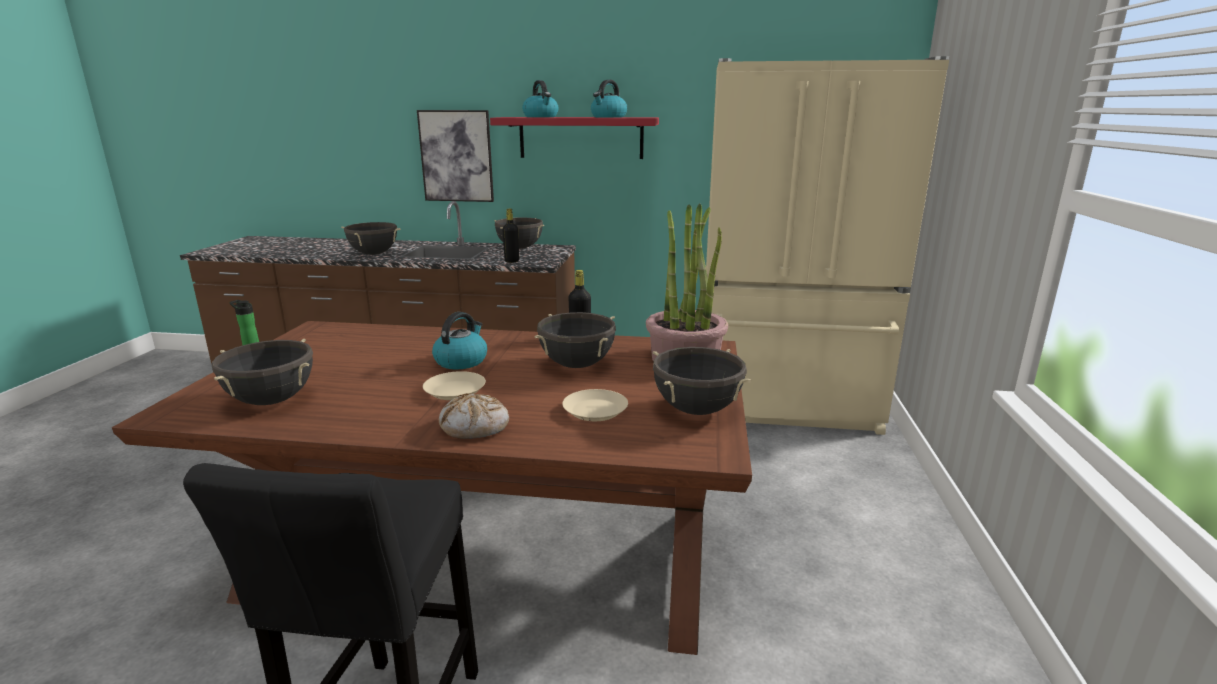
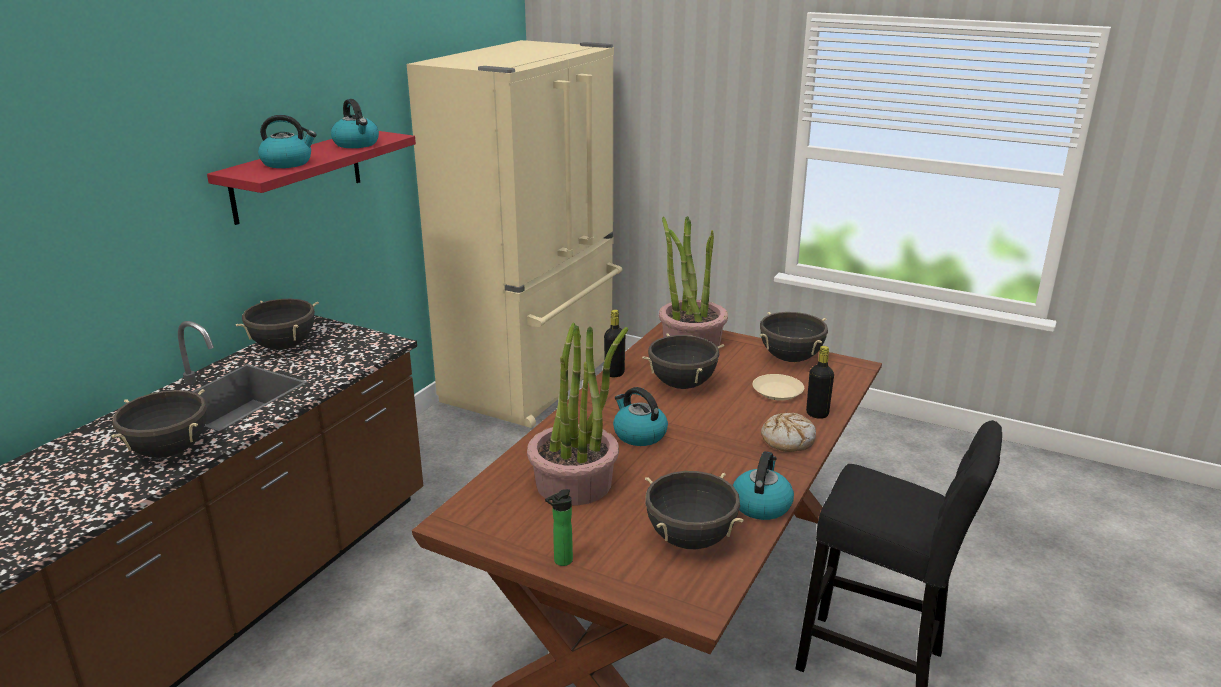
camera: 70 degrees left, 5 degrees up
picture [417,110,494,202] -> none
beige plate [423,371,486,400] -> none
black bottle [502,209,519,263] -> black bottle moved to [806,346,834,419]
none -> potted plant [527,323,628,505]
none -> kettle [733,451,794,520]

